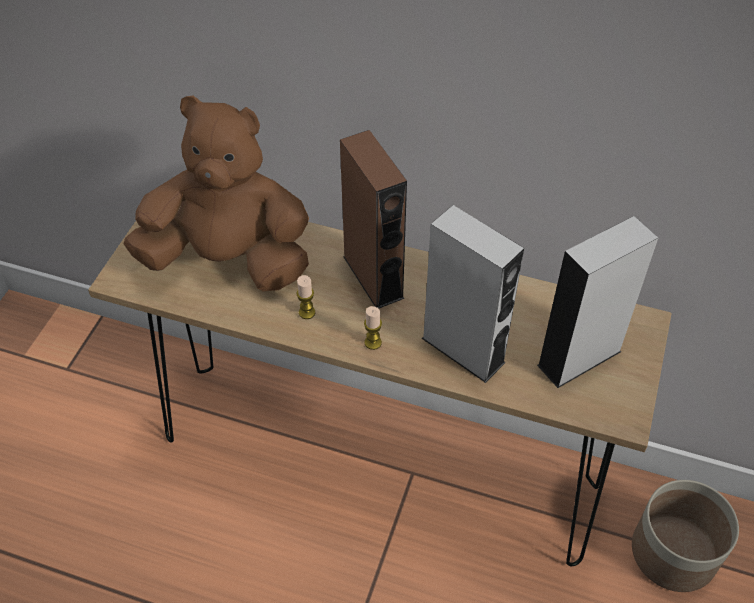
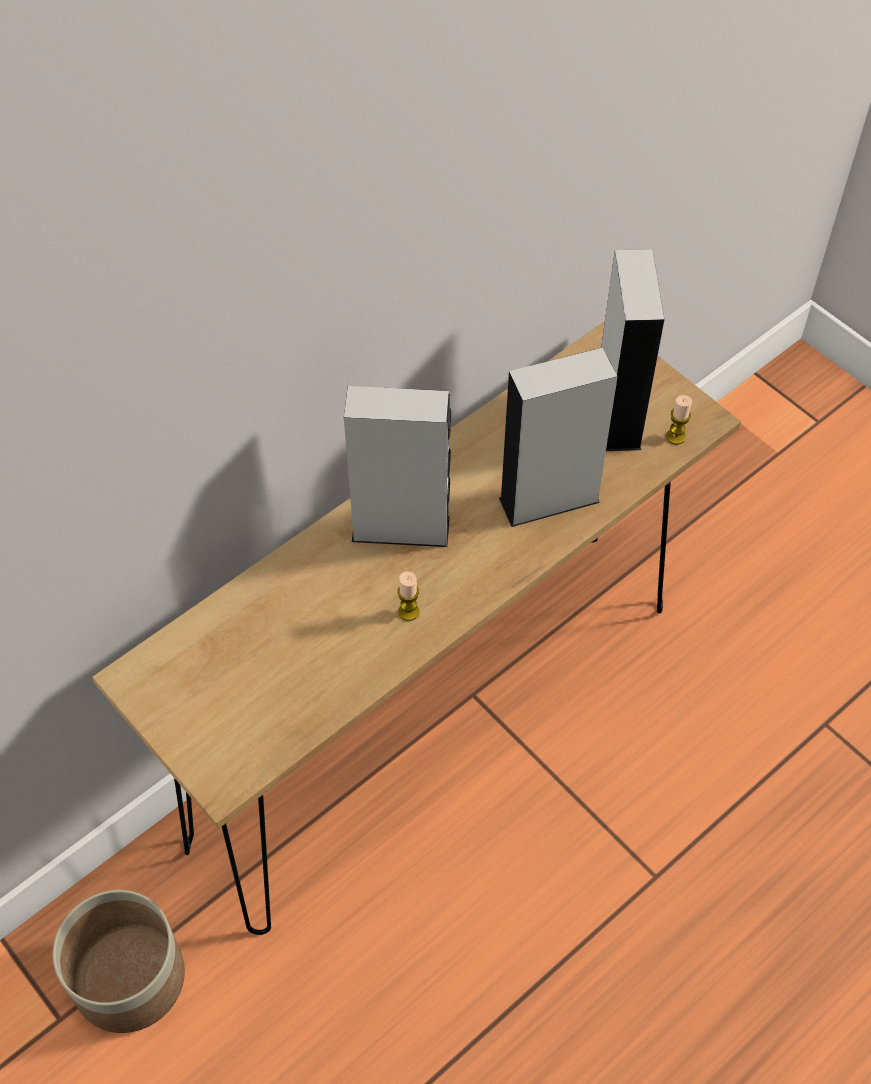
camera: 60 degrees left, 5 degrees up
brown plush toy [123,95,309,292] -> none
brown speaker [340,130,407,309] -> grey speaker [344,386,451,547]
candle [364,306,382,350] -> candle moved to [666,395,692,445]
planter [632,480,739,592] -> planter moved to [53,890,185,1033]

